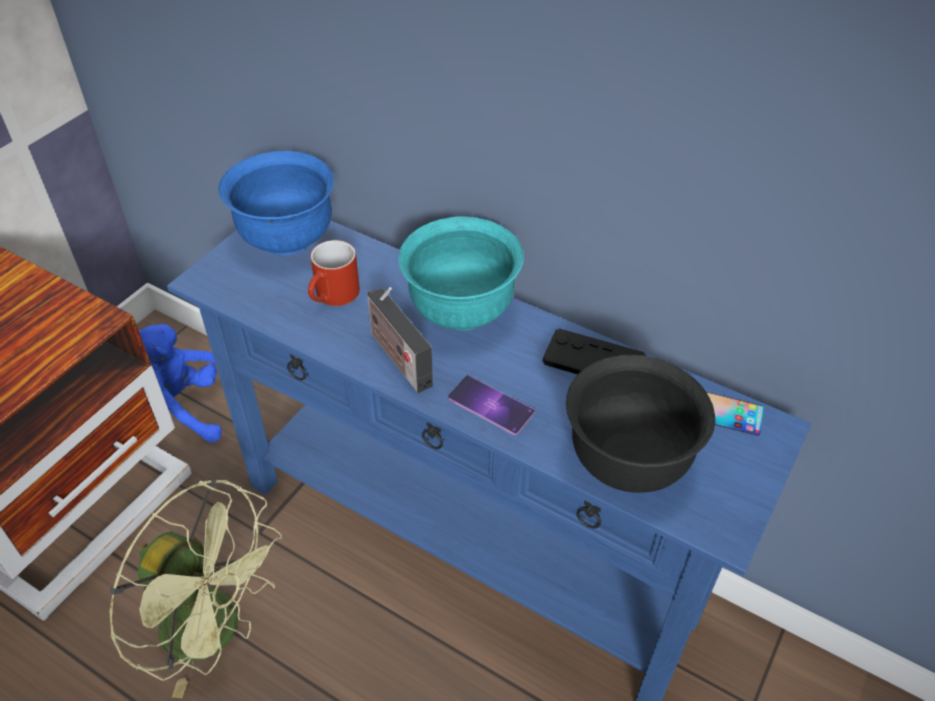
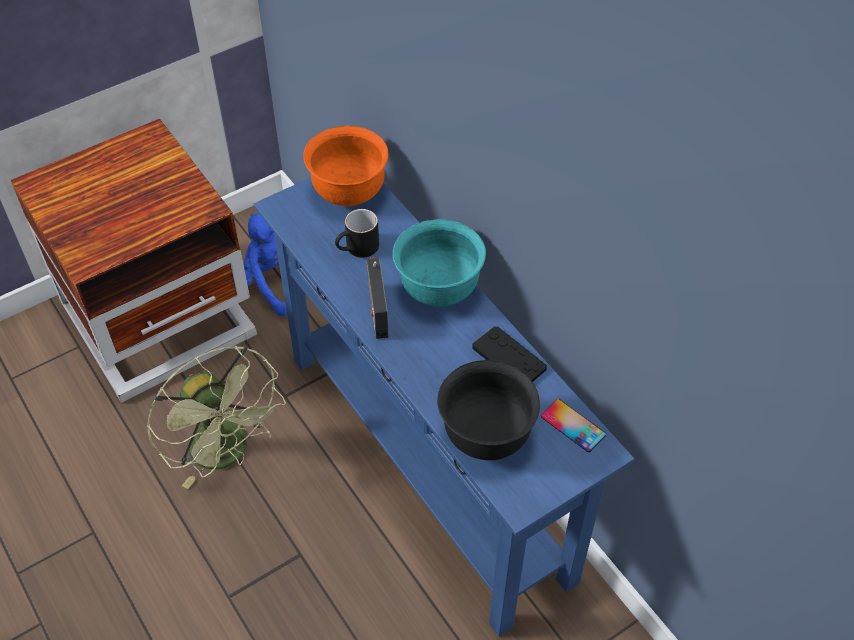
camera: 25 degrees right, 5 degrees up
blue bowl [218,151,334,255] -> orange bowl [303,126,388,206]
red mug [308,240,360,306] -> black mug [335,209,379,258]
phone [448,375,535,435] -> none

